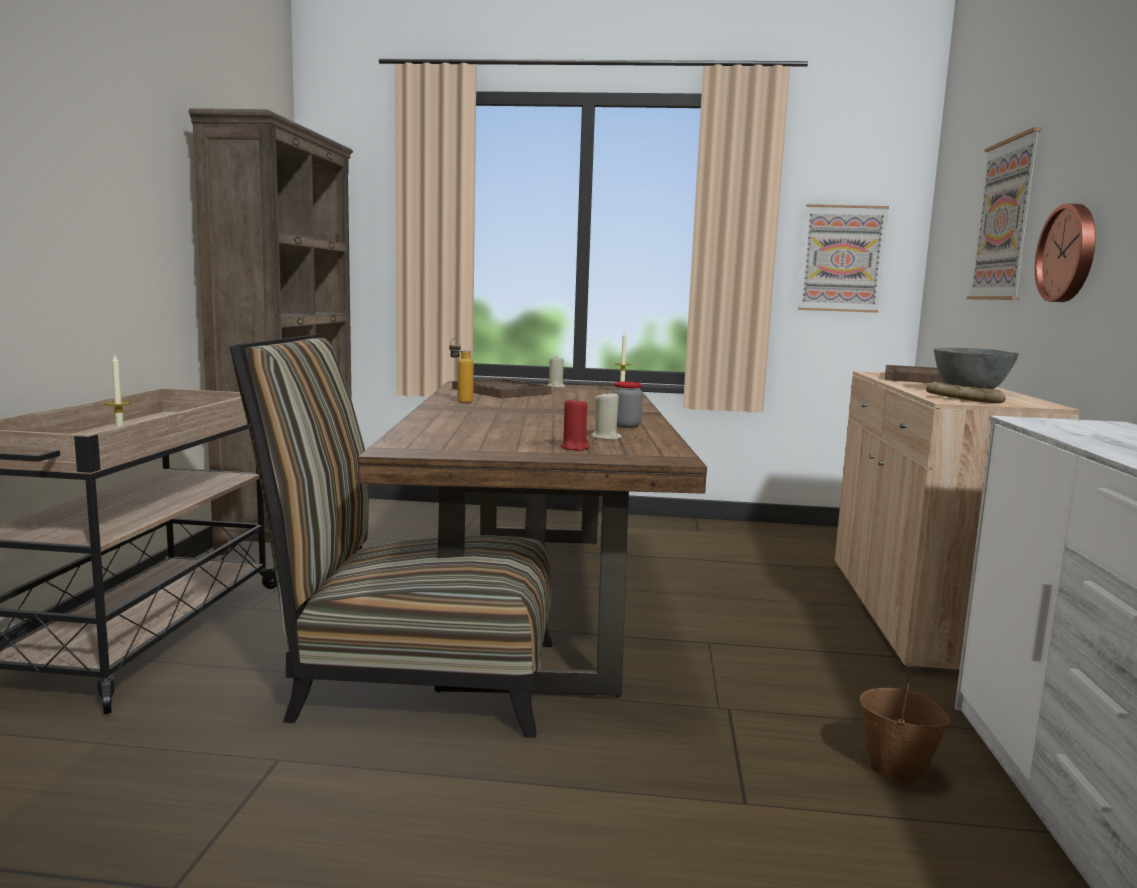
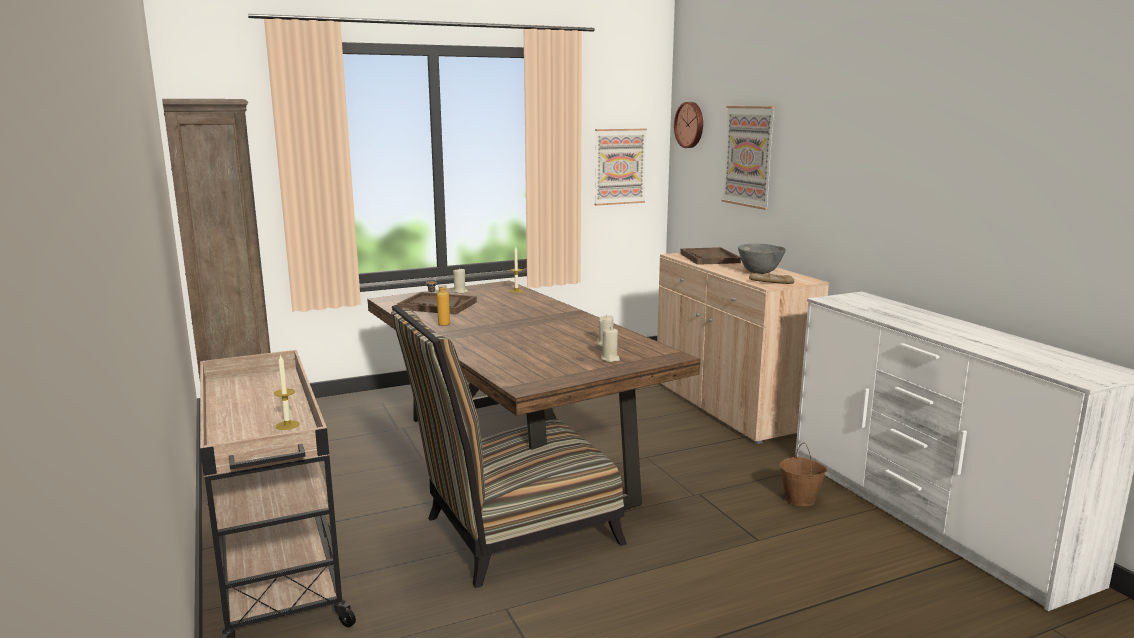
camera: 30 degrees left, 5 degrees up
red candle [560,397,590,451] -> beige candle [601,327,620,362]
jar [612,382,643,428] -> none
wall clock [1035,204,1096,302] -> wall clock moved to [674,102,703,148]

